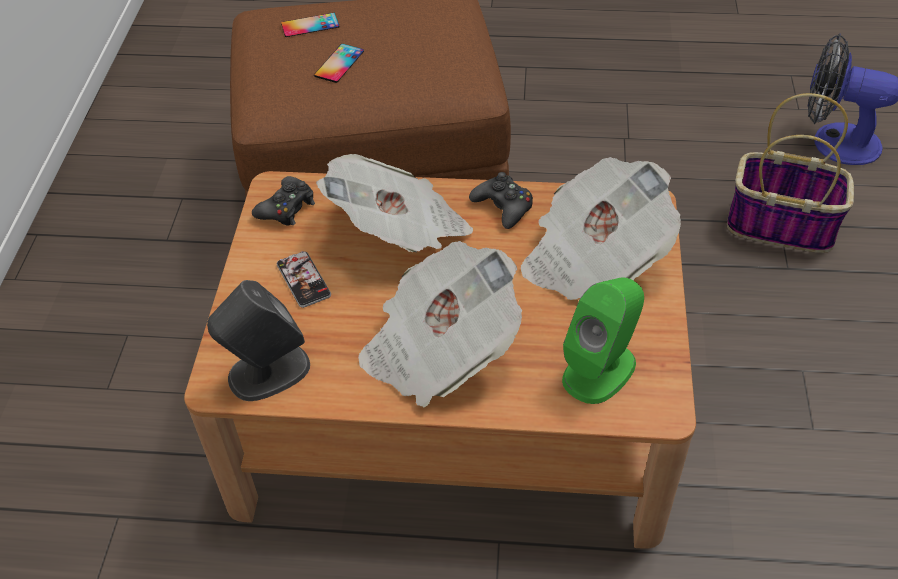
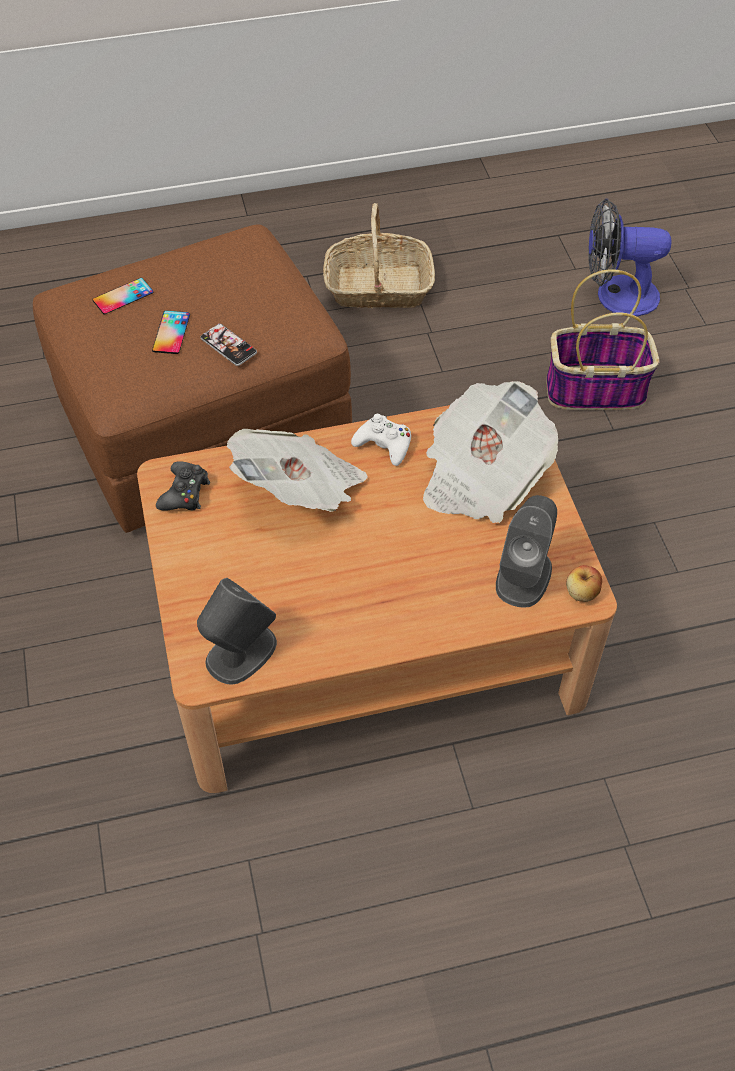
camera: 20 degrees left, 5 degrees up
phone [277,251,331,308] -> phone moved to [200,323,257,366]
newspaper [358,241,522,407] -> none
black game controller [469,172,533,229] -> white game controller [351,414,411,466]
green speaker [562,277,644,404] -> grey speaker [496,495,557,608]
none -> basket [323,203,435,308]
none -> apple [566,565,602,602]

